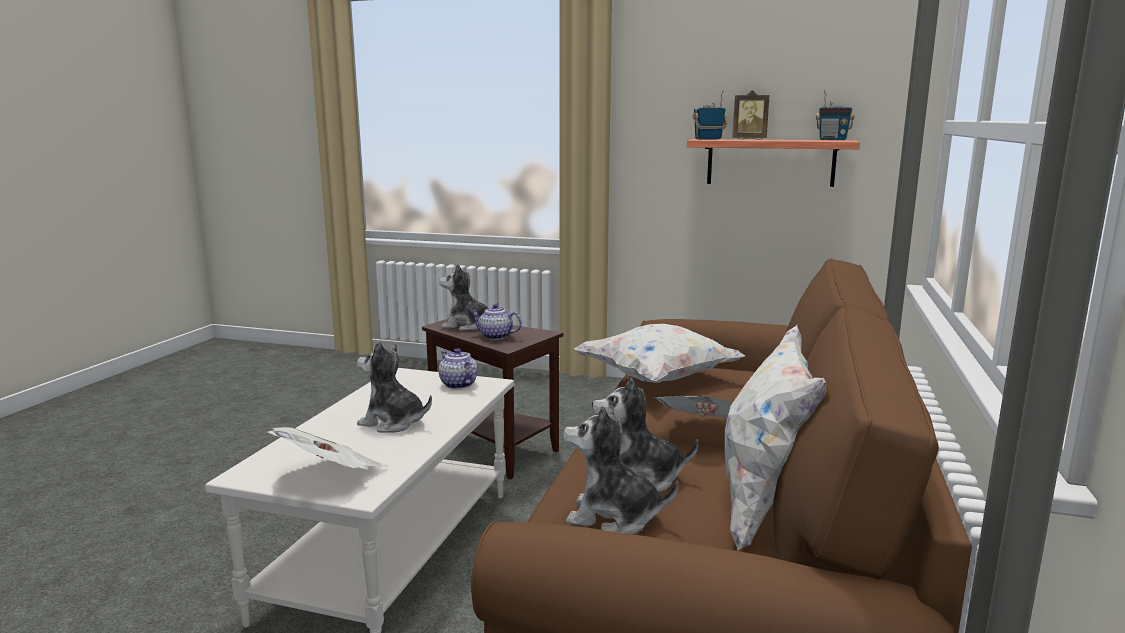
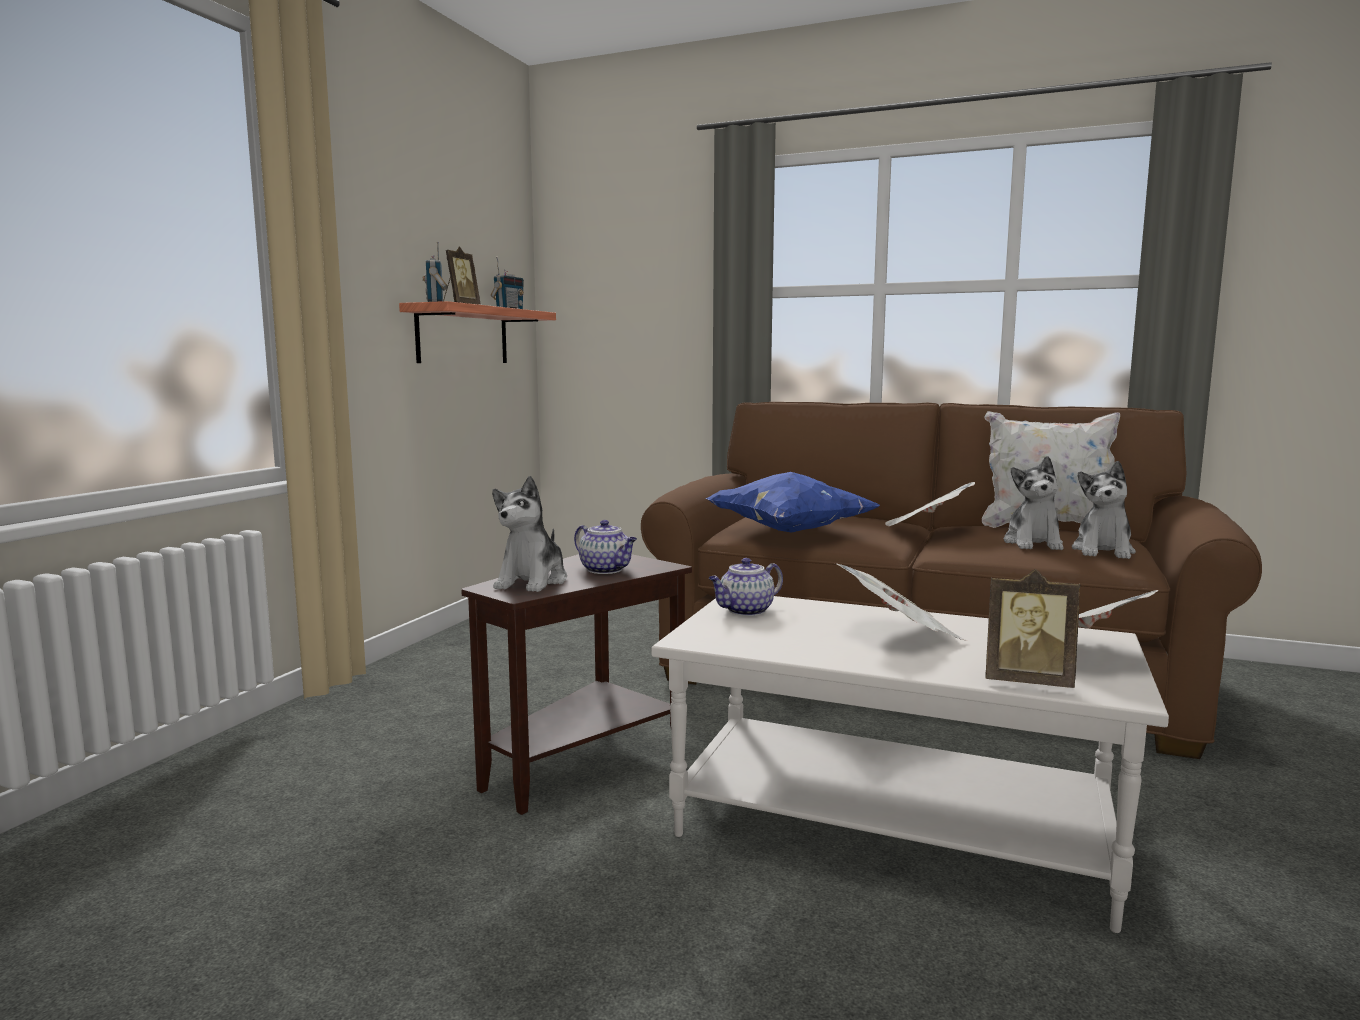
camera: 85 degrees left, 5 degrees down
plush toy [357,341,432,433] -> newspaper [835,563,968,641]
teapot [471,304,522,340] -> teapot turned 75 degrees counterclockwise [574,520,637,574]
white pillow [574,324,745,383] -> blue pillow [706,472,879,533]
none -> picture frame [985,569,1081,688]

